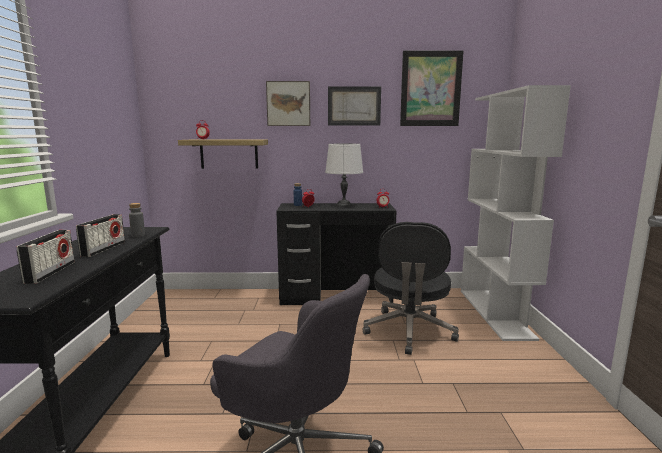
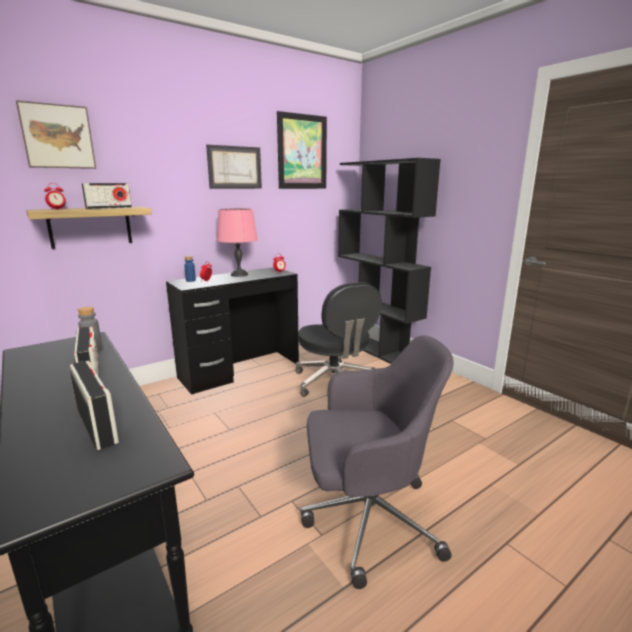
camera: 35 degrees left, 5 degrees up
picture [266,81,310,126] -> picture moved to [16,100,96,169]
white table lamp [325,144,363,207] -> pink table lamp [217,208,258,277]
white bookcase [461,85,571,341] -> black bookcase [338,158,441,364]
none -> radio [82,183,132,209]

